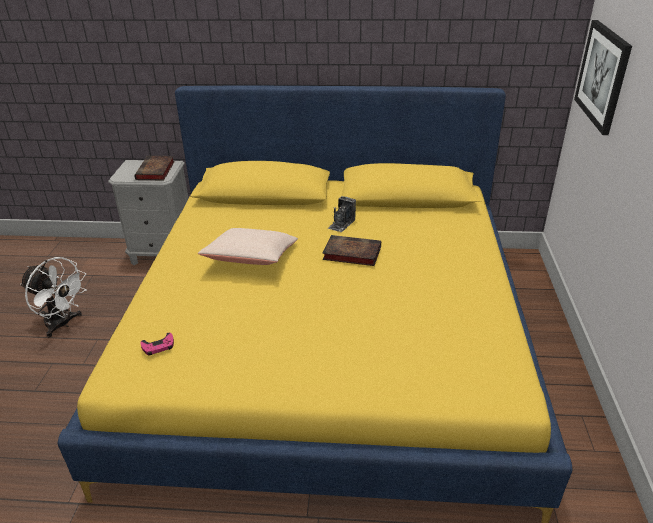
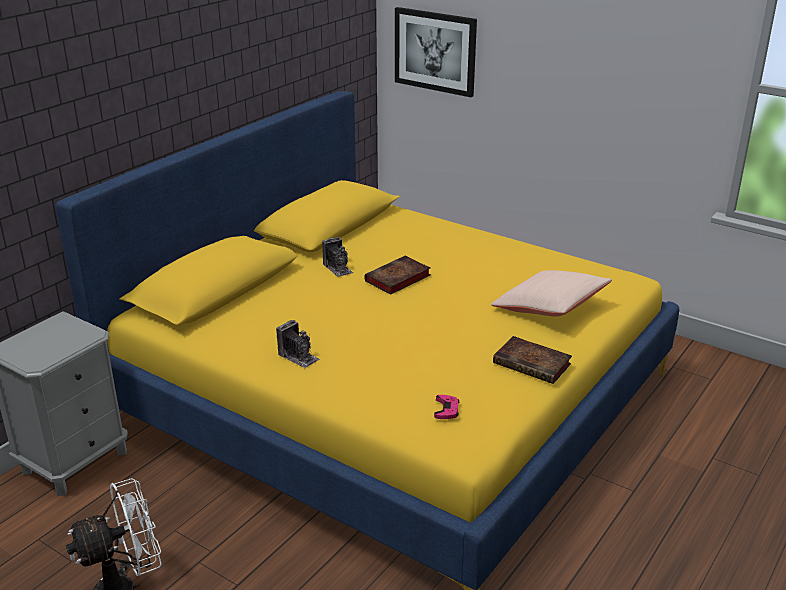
camera: 60 degrees left, 5 degrees down
book [135,156,175,180] -> book moved to [493,336,572,384]
beige pillow [198,228,298,265] -> beige pillow moved to [491,270,612,316]
none -> camera [276,320,320,368]

